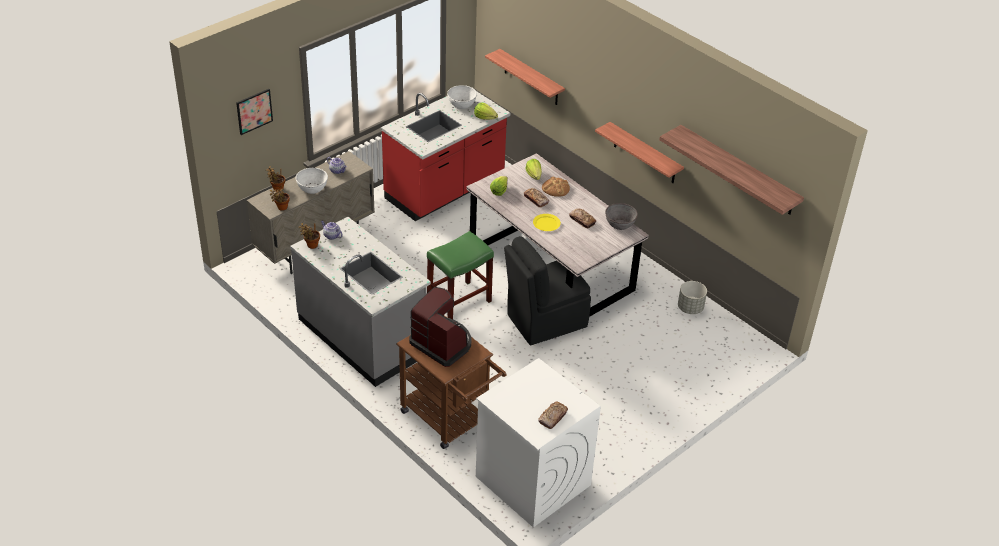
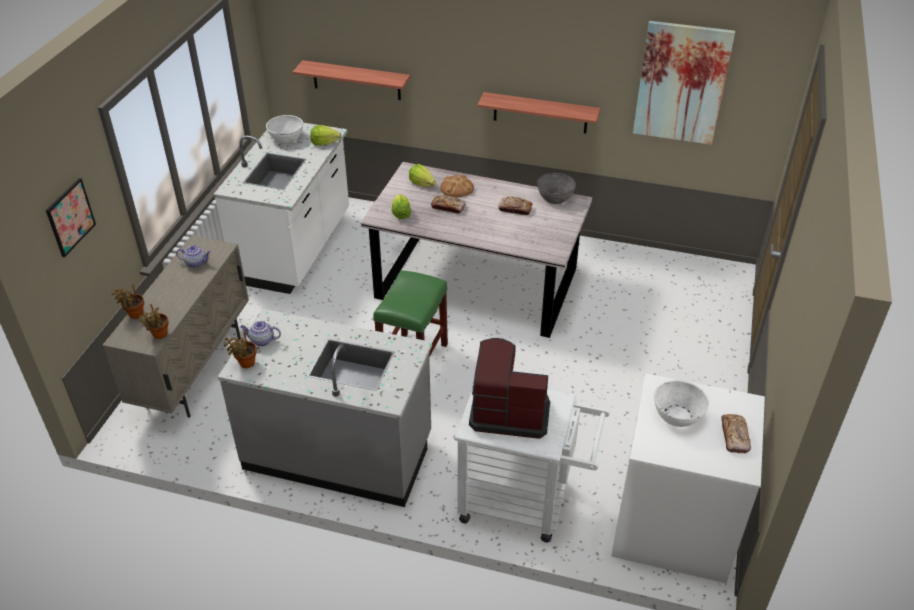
camera: 30 degrees left, 0 degrees up
white bowl [296,168,328,194] -> white bowl moved to [654,380,709,427]
red counter [381,91,510,221] -> white counter [214,123,349,294]
brown cart [396,315,506,449] -> white cart [454,383,610,543]
black chair [504,236,591,345] -> none
yellow plate [533,214,561,231] -> none
shelf [659,125,804,215] -> picture [633,21,735,145]
grey planter [678,281,707,314] -> none

